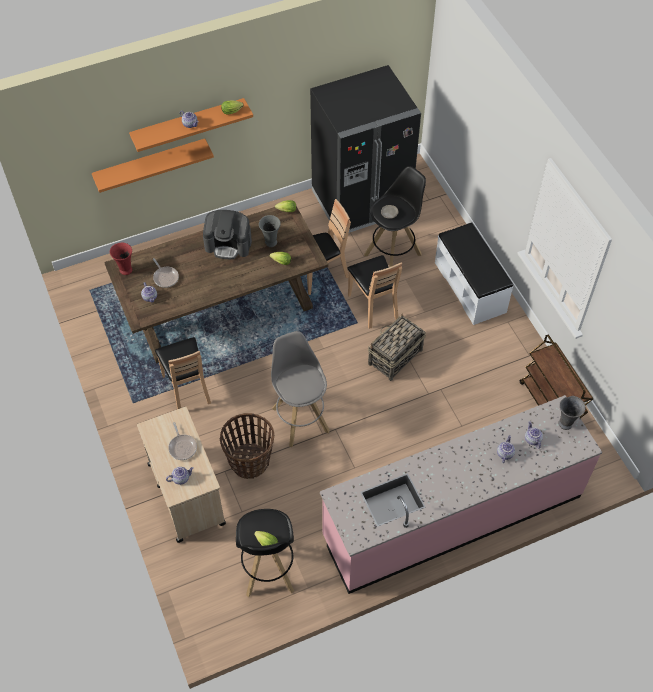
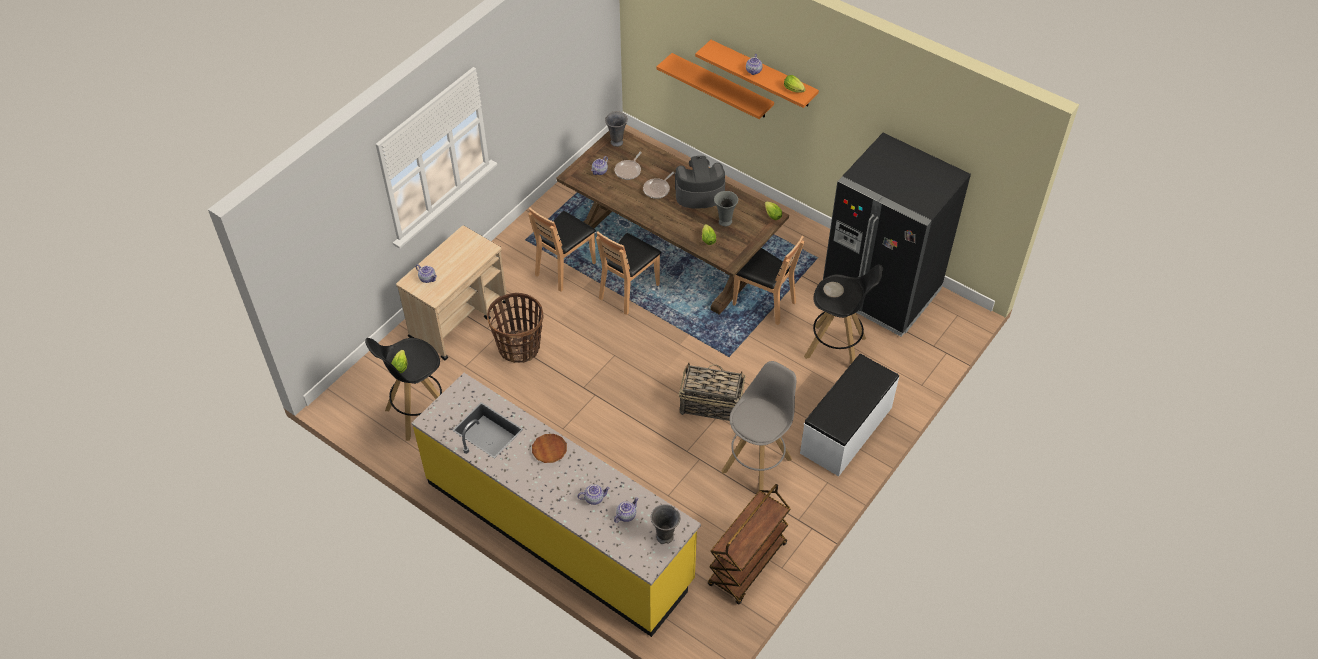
camera: 60 degrees right, 5 degrees down
red vase [110,243,132,275] -> grey vase [605,111,628,147]
frying pan [168,422,197,460] -> frying pan moved to [643,172,674,199]
coffee machine [203,210,252,259] -> coffee machine turned 105 degrees clockwise [675,156,725,209]
grey stool [271,331,330,447] -> grey stool moved to [722,361,796,490]
pink counter [320,395,602,594] -> yellow counter [411,373,701,637]
brown chair [347,255,402,329] -> brown chair moved to [596,231,661,315]
none -> brown plate [532,434,567,463]

